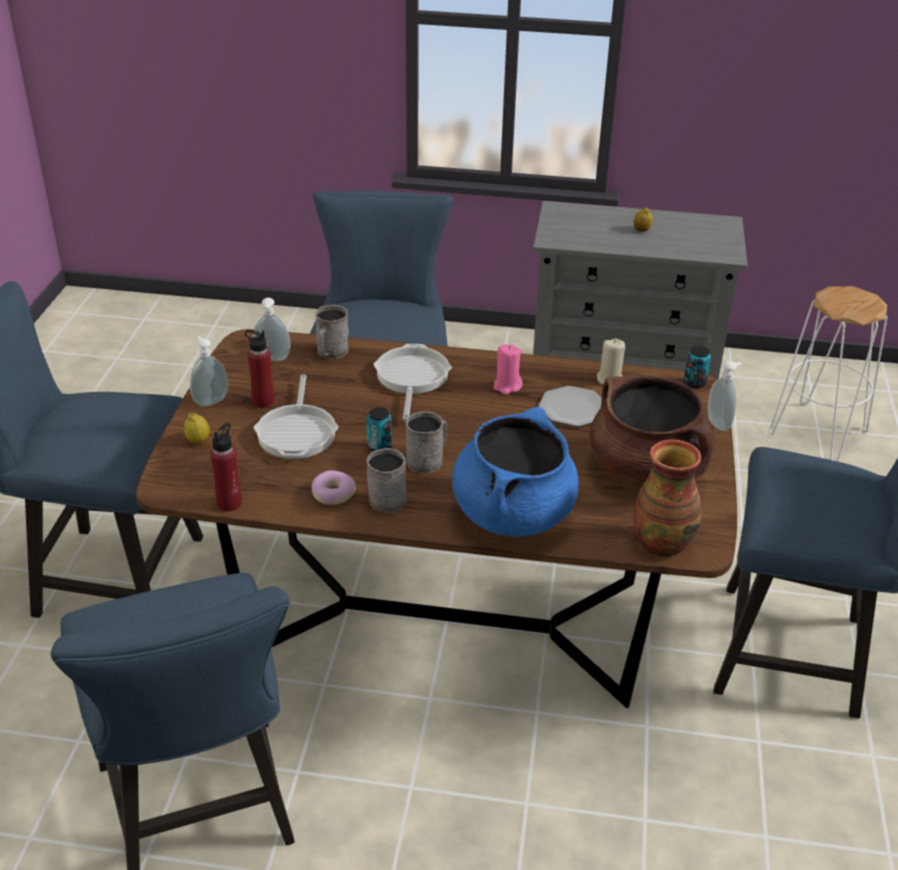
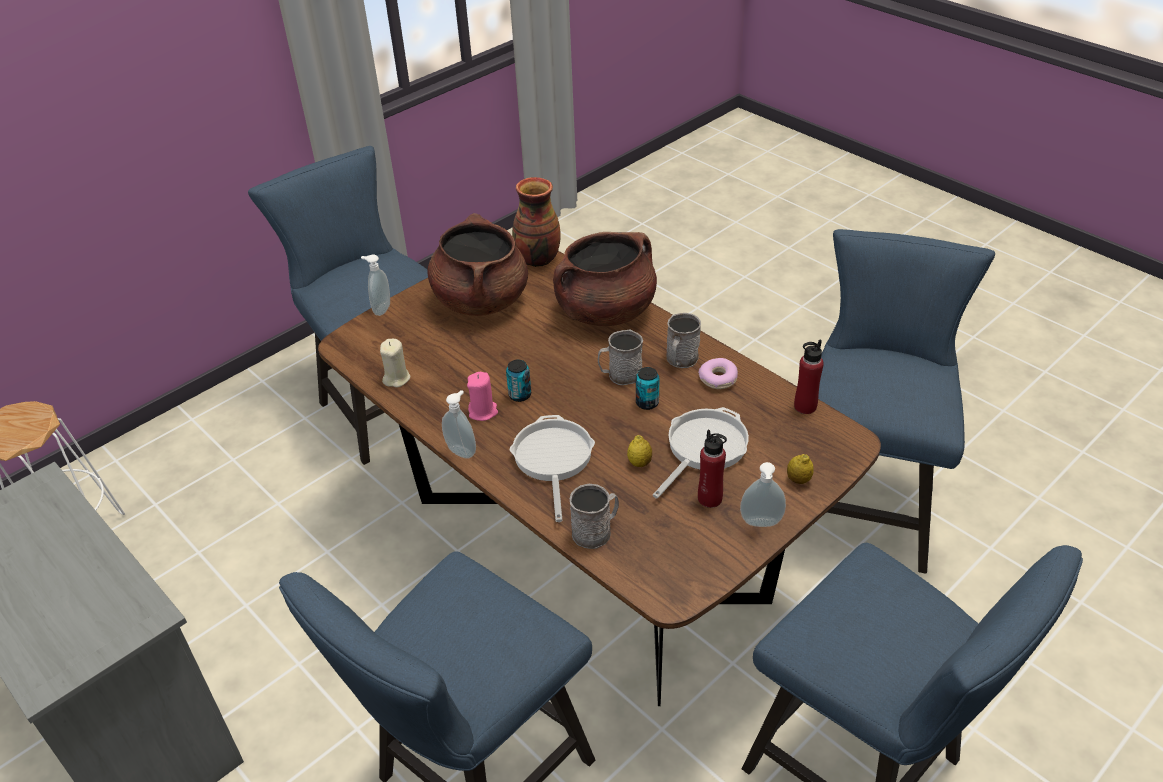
camera: 140 degrees left, 5 degrees up
soap dispenser [253,298,291,361] -> soap dispenser moved to [442,390,476,459]
frying pan [373,344,452,421] -> frying pan turned 135 degrees clockwise [509,415,595,522]
blue cooking pot [452,407,579,537] -> brown cooking pot [553,232,657,326]
plate [539,386,602,427] -> none
lemon [634,207,652,232] -> lemon moved to [627,435,652,467]
can [684,346,711,388] -> can moved to [506,359,531,402]

